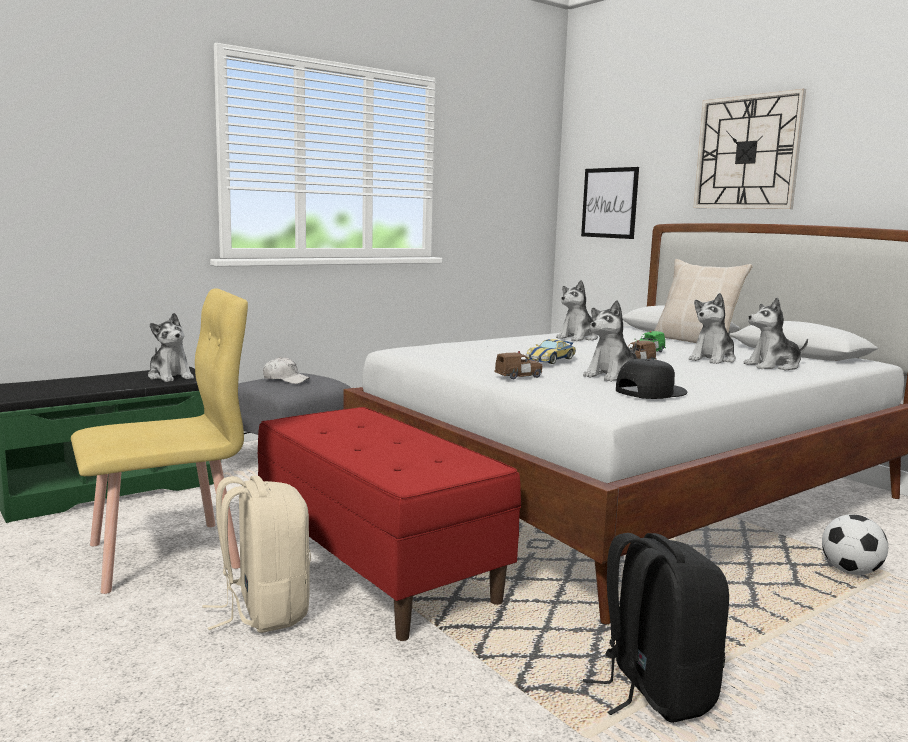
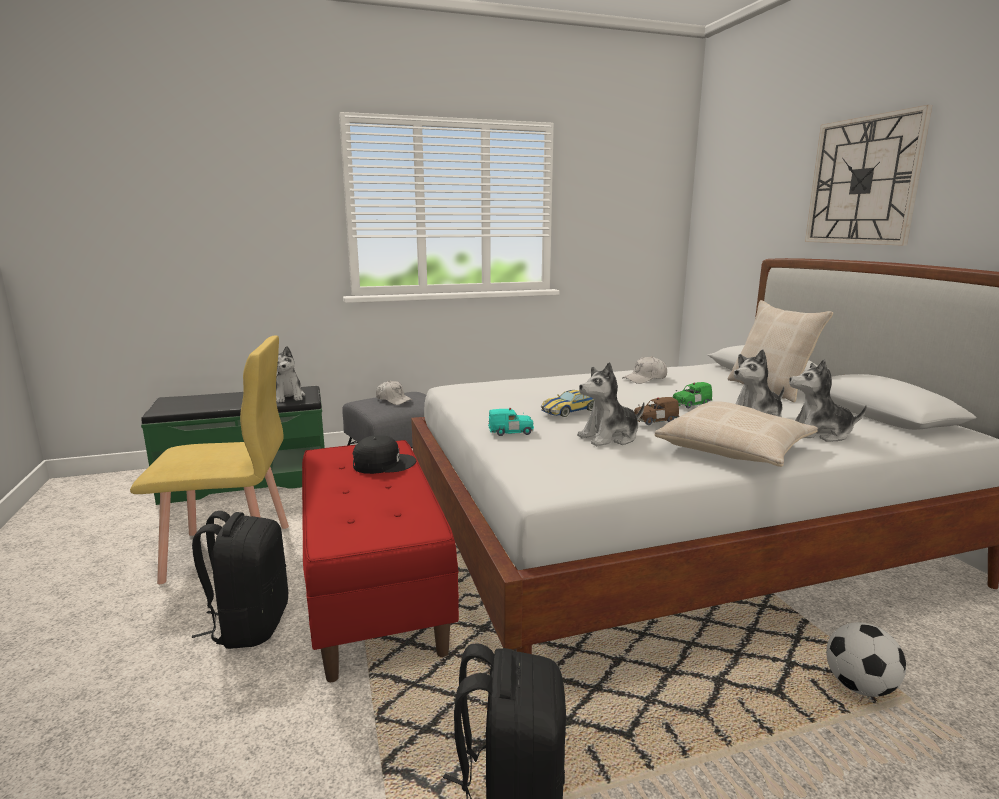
camera: 20 degrees right, 5 degrees up
beige backpack [202,476,311,633] -> black backpack [192,511,288,649]
brown toy car [494,351,542,379] -> turquoise toy car [488,408,534,436]
plush toy [556,280,598,341] -> white cap [622,356,667,384]
picture [581,167,639,239] -> none
black cap [616,359,687,399] -> black cap moved to [353,435,416,474]
none -> beige pillow [655,401,818,467]

